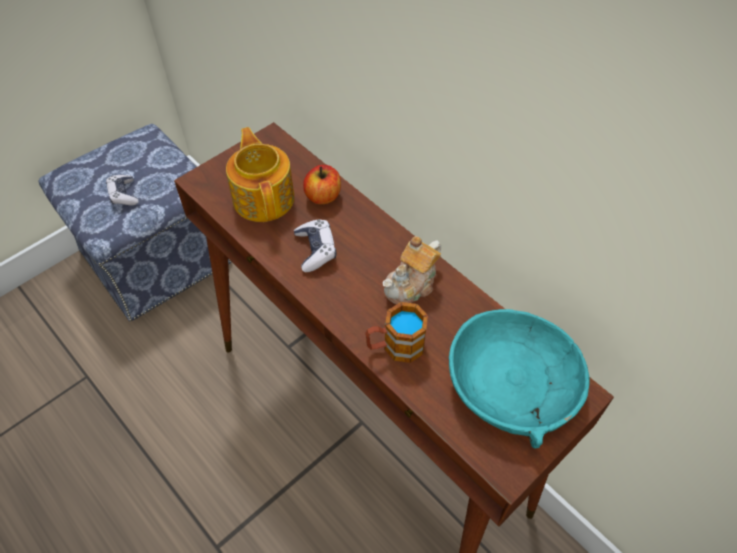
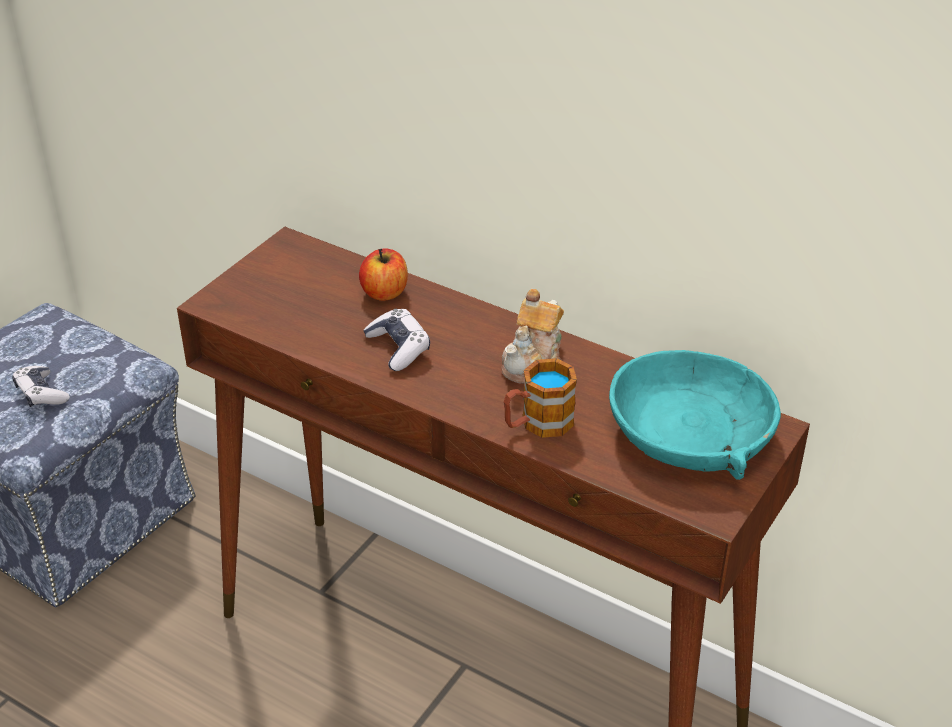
camera: 15 degrees left, 15 degrees down
teapot [226,127,294,222] -> none

